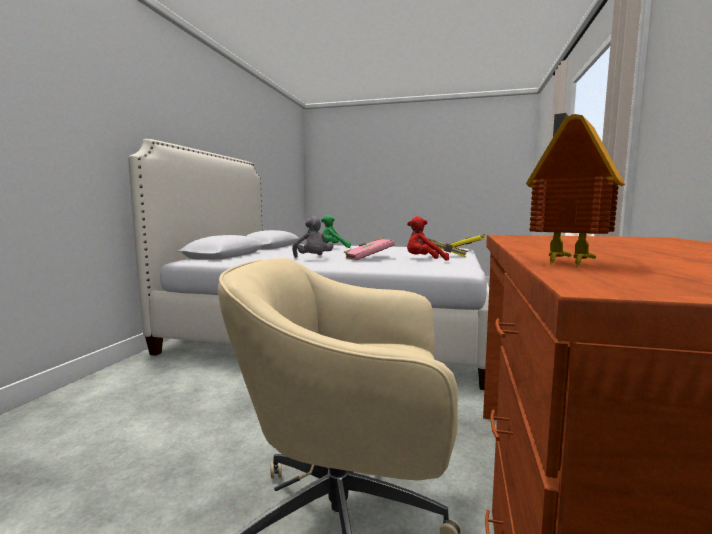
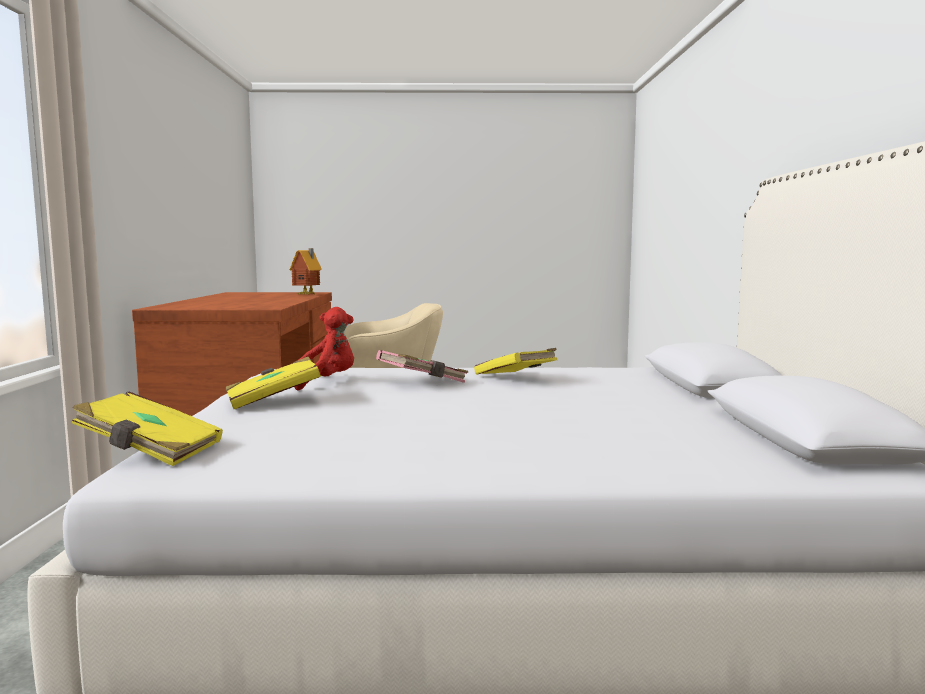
camera: 165 degrees right, 0 degrees up
grey plush toy [292,216,334,258] -> yellow book [474,348,557,374]
green plush toy [321,215,351,248] -> none

